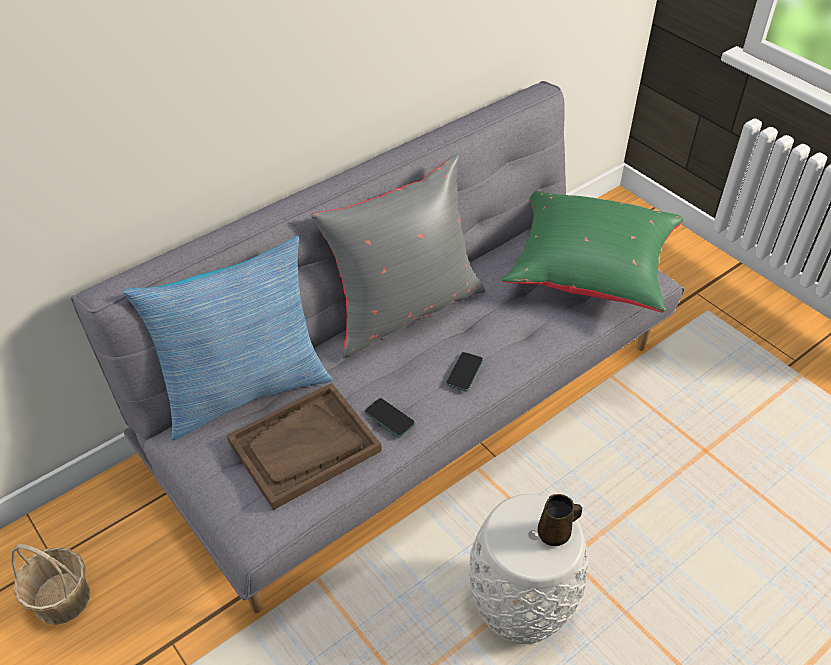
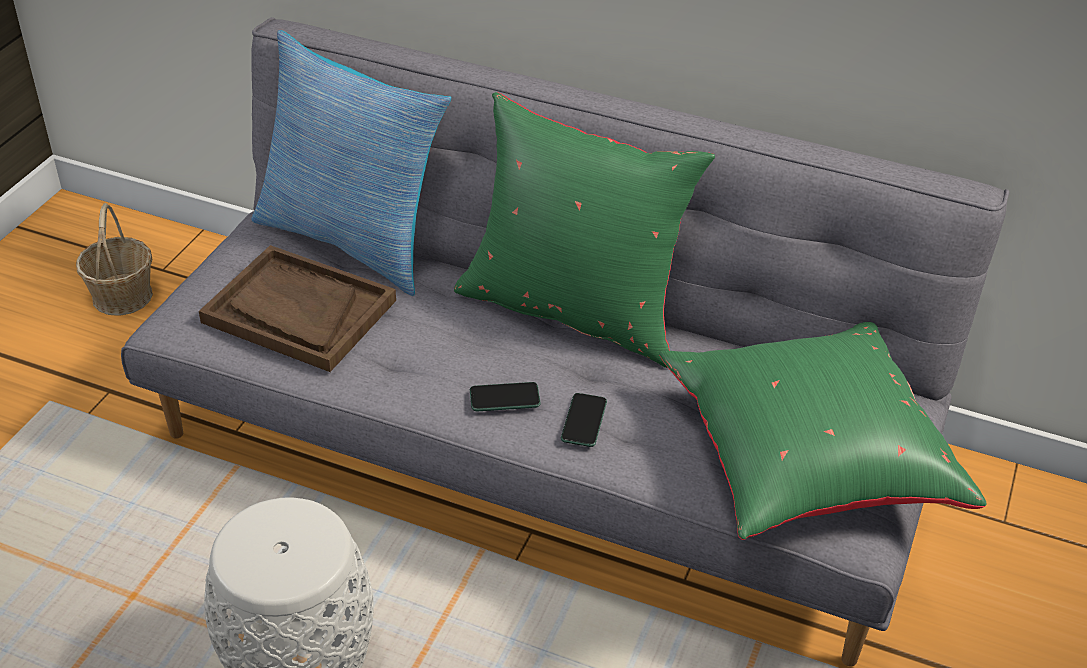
camera: 60 degrees right, 5 degrees down
grey pillow [311,154,485,358] -> green pillow [454,92,715,368]
phone [364,398,415,438] -> phone moved to [561,393,607,447]
brown mug [538,494,582,546] -> none

